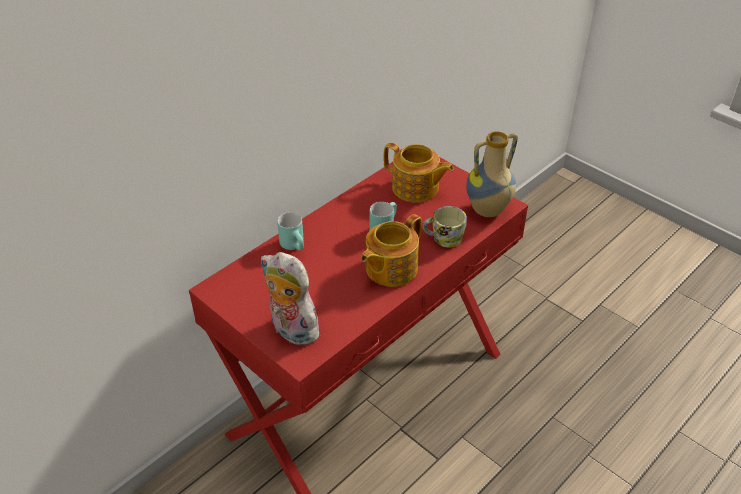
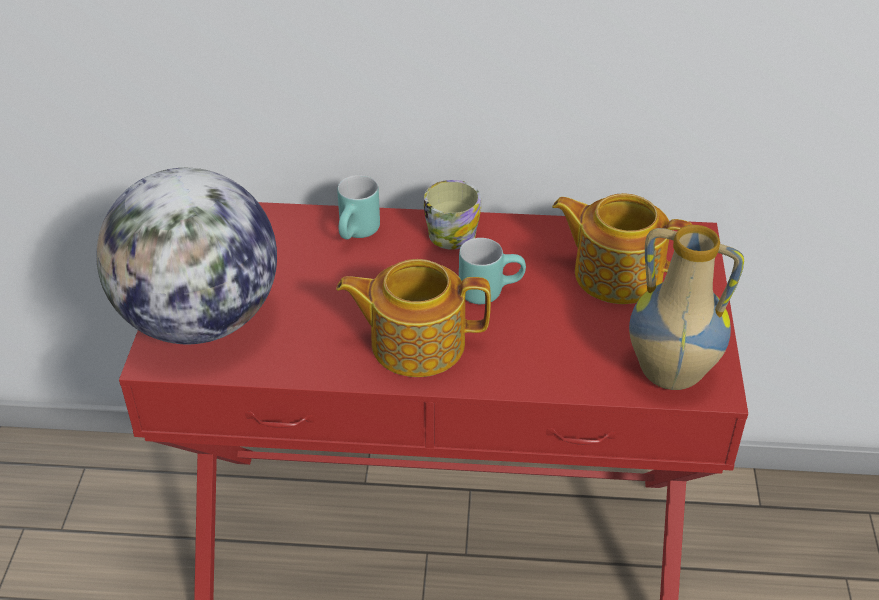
camera: 50 degrees right, 0 degrees up
plush toy [261,252,323,345] -> globe [96,168,277,344]
teapot [384,143,453,203] -> teapot turned 120 degrees clockwise [552,193,693,304]
mug [423,206,467,248] -> mug moved to [424,180,481,250]

